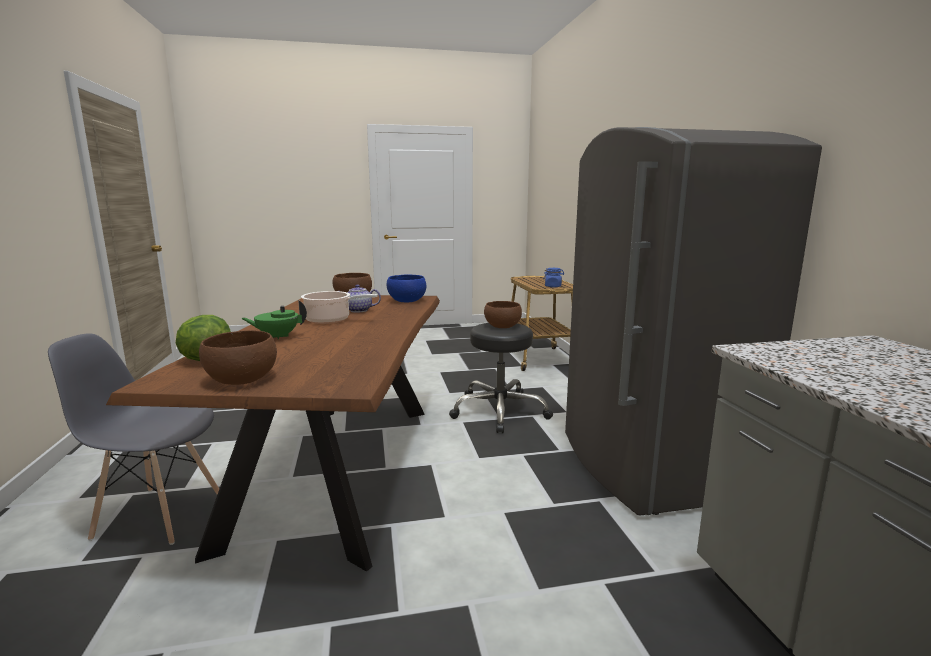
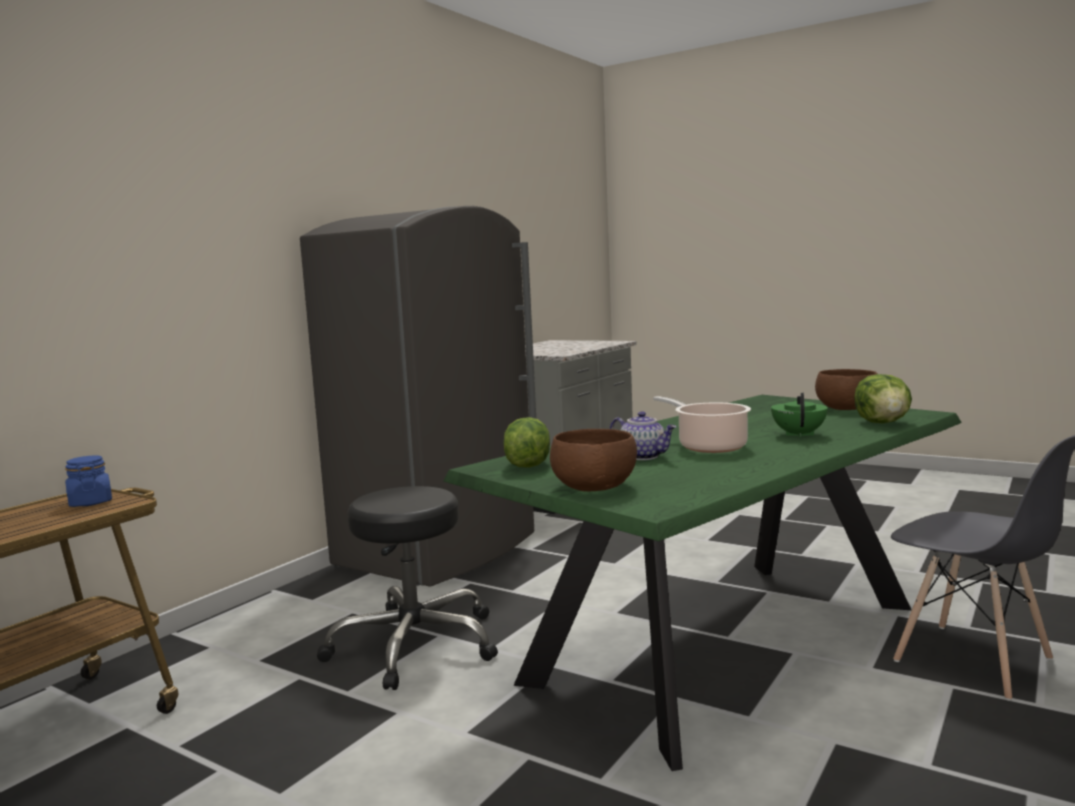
camera: 135 degrees left, 5 degrees down
brown dining table [106,295,440,572] -> green dining table [443,395,962,771]
green teapot [241,300,307,340] -> green teapot turned 105 degrees counterclockwise [771,393,828,438]
blue bowl [386,274,426,302] -> lettuce [504,417,550,468]
brown bowl [484,301,522,328] -> none

